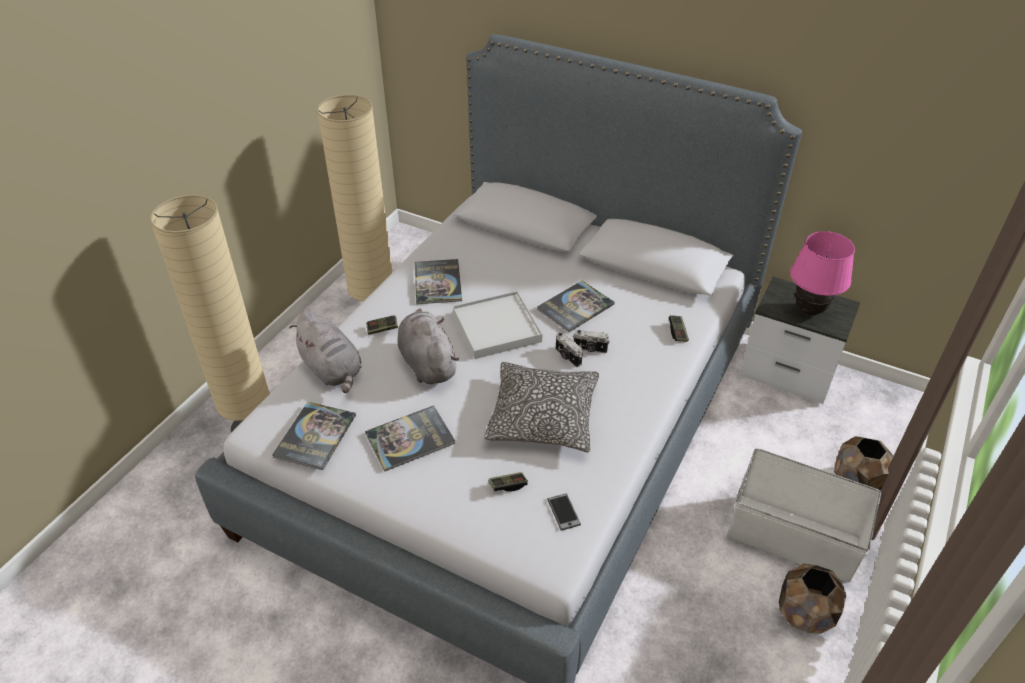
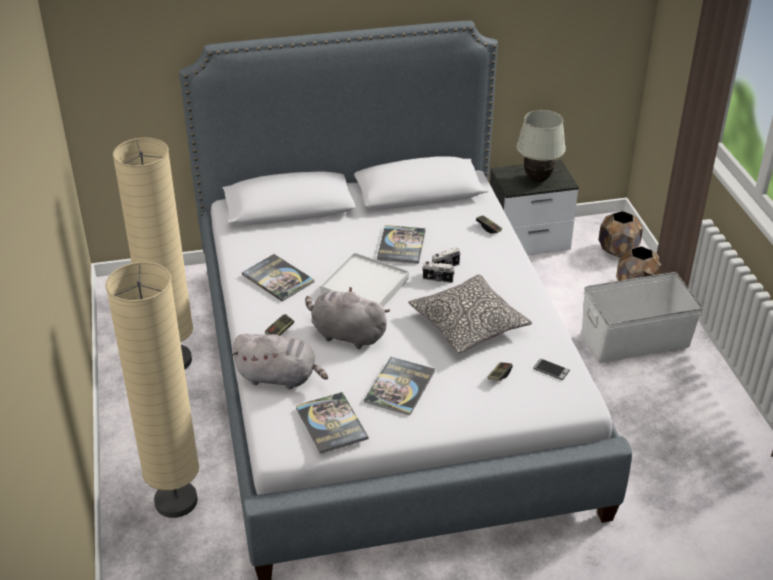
camera: 40 degrees left, 5 degrees down
brown planter [779,563,846,634] -> brown planter moved to [599,211,643,257]
pink table lamp [790,231,855,315] -> white table lamp [516,110,566,182]

